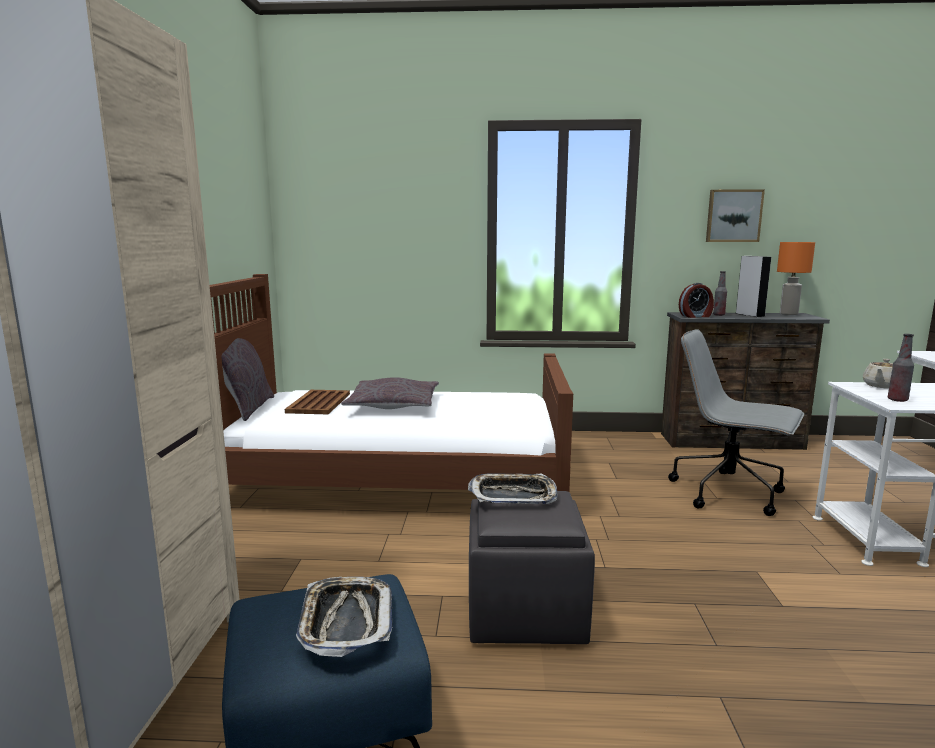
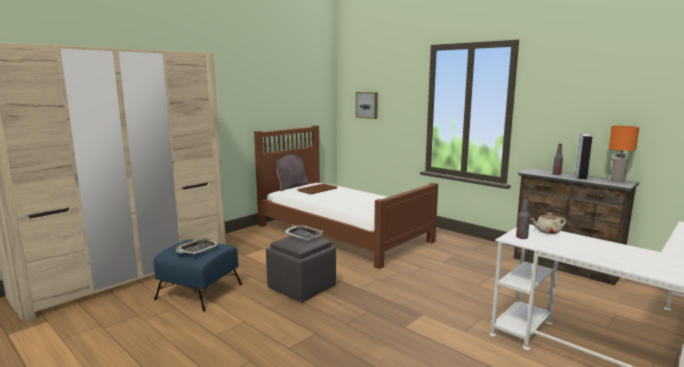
camera: 40 degrees right, 0 degrees up
grey pillow [341,377,439,409] -> none
grey office chair [668,329,804,516] -> none
alarm clock [679,283,714,318] -> none
picture [706,189,765,242] -> picture moved to [356,92,378,119]

